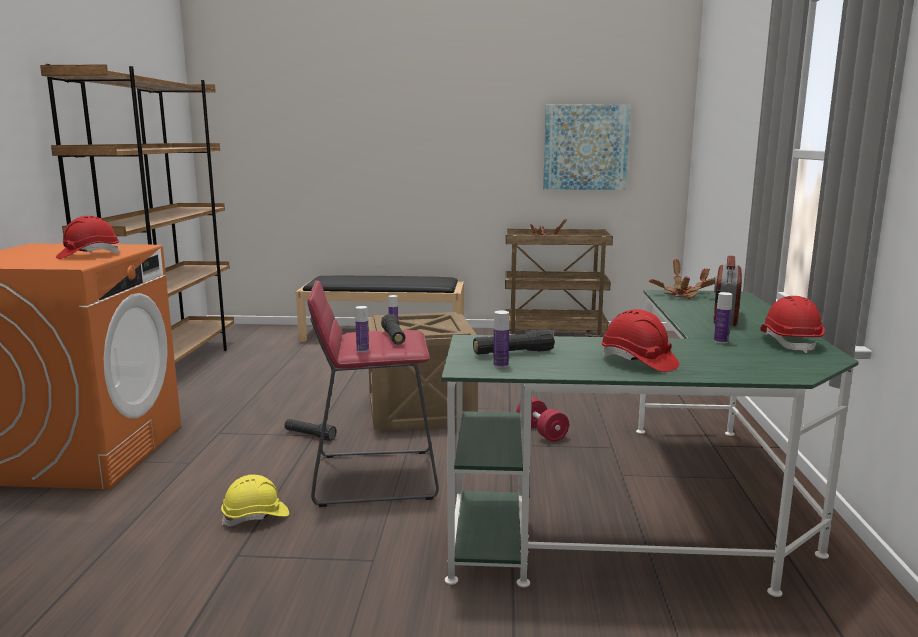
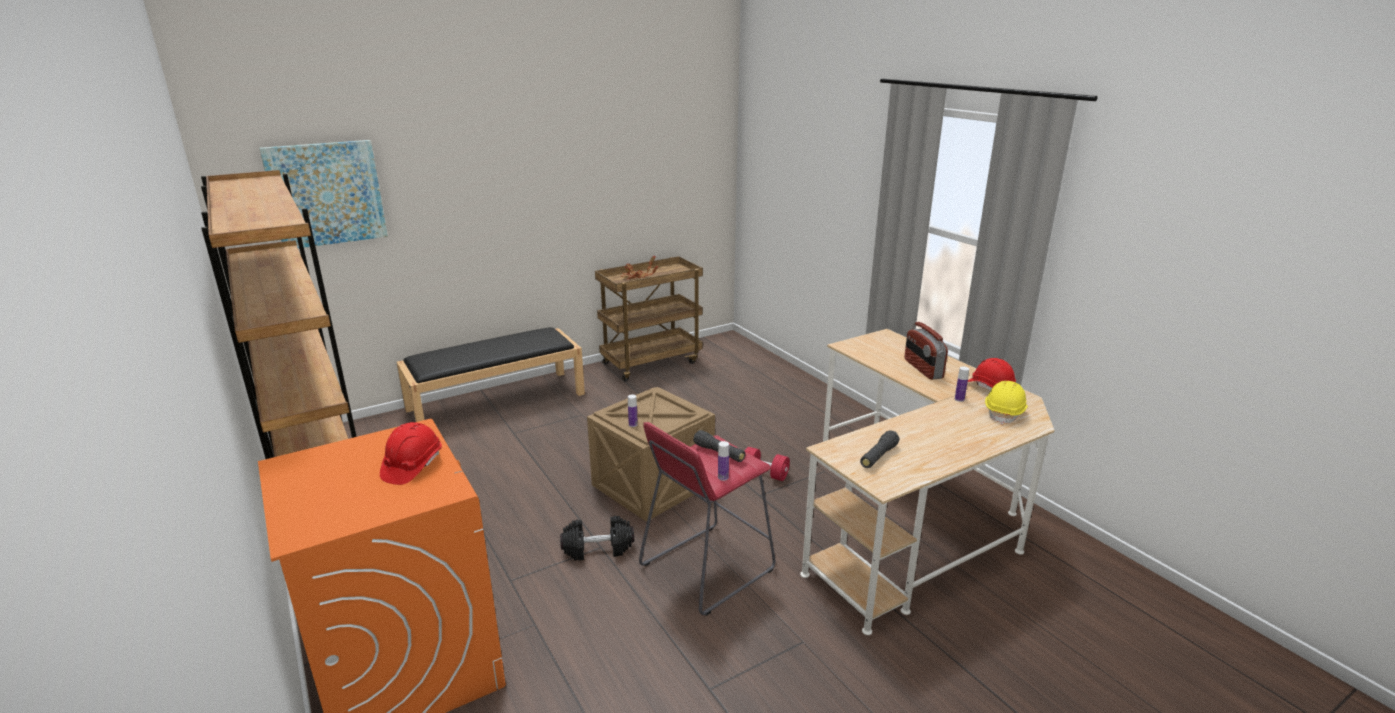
camera: 35 degrees left, 10 degrees up
yellow hard hat [221,475,289,526] -> yellow hard hat moved to [985,381,1028,425]
black flashlight [285,419,337,441] -> black dumbbell [560,516,634,561]
green desk [441,290,859,597] -> beige desk [800,329,1054,635]
bottle [493,311,509,368] -> none
picture [543,104,631,190] -> picture moved to [259,140,388,248]
red hard hat [602,309,679,372] -> none
potted plant [649,259,715,299] -> none

